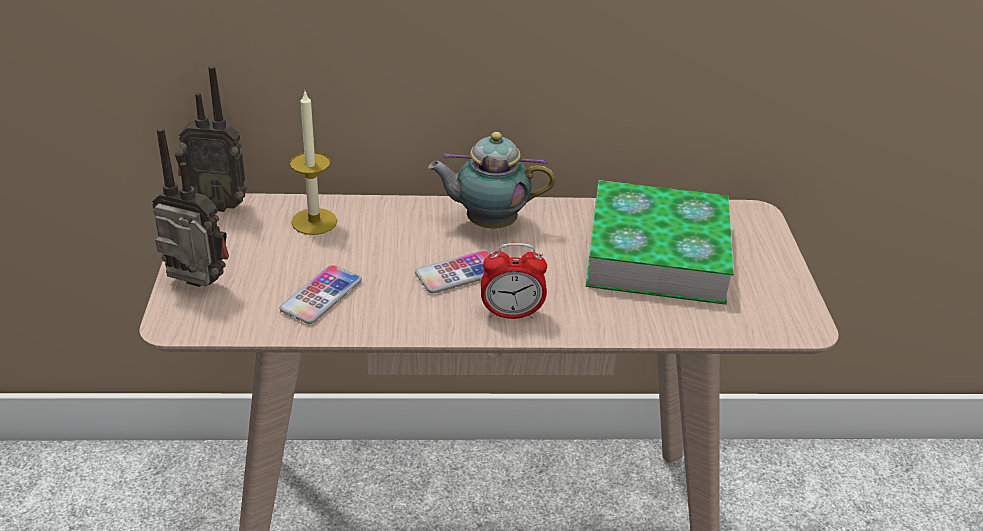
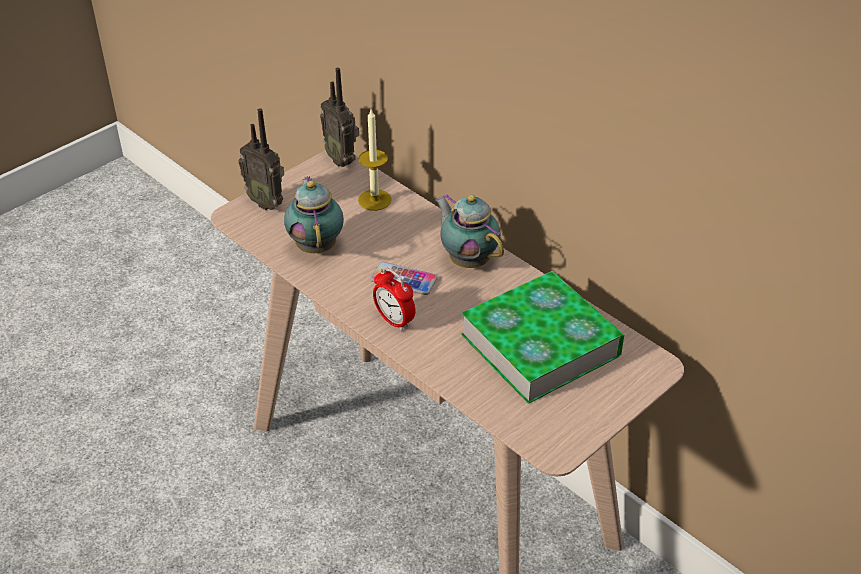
camera: 50 degrees right, 5 degrees up
radio [152,128,229,287] -> radio turned 150 degrees clockwise [238,108,284,210]
phone [280,265,362,324] -> teapot [284,176,344,253]

